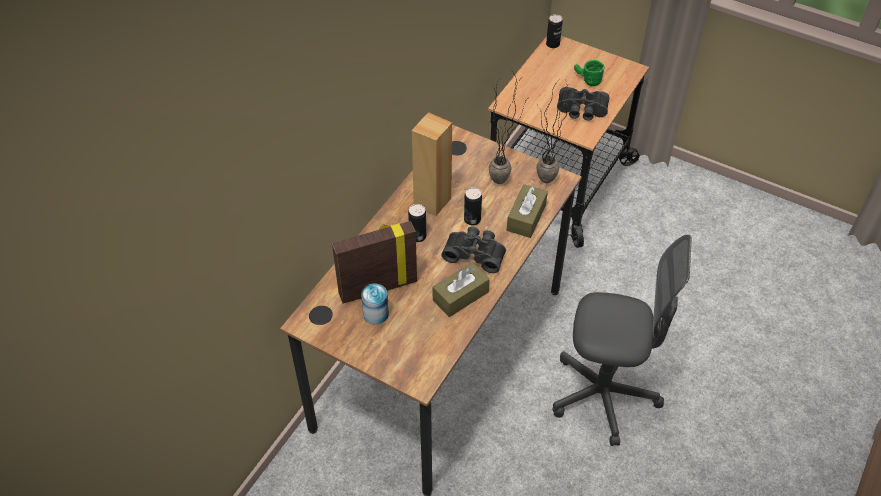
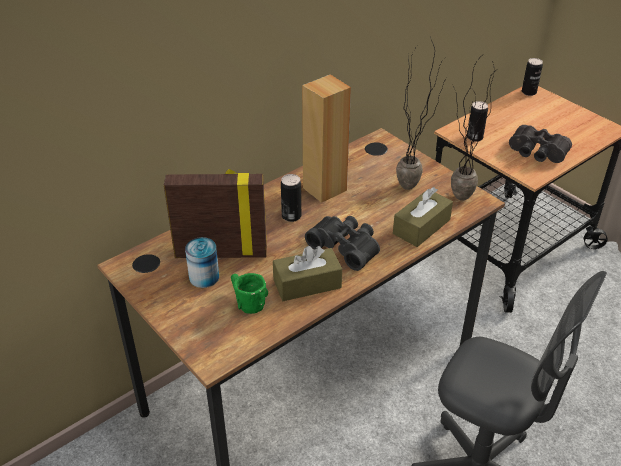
camera: 20 degrees right, 10 degrees down
can [464,187,482,225] -> can moved to [467,101,488,142]
green mug [574,60,605,86] -> green mug moved to [231,273,268,314]

